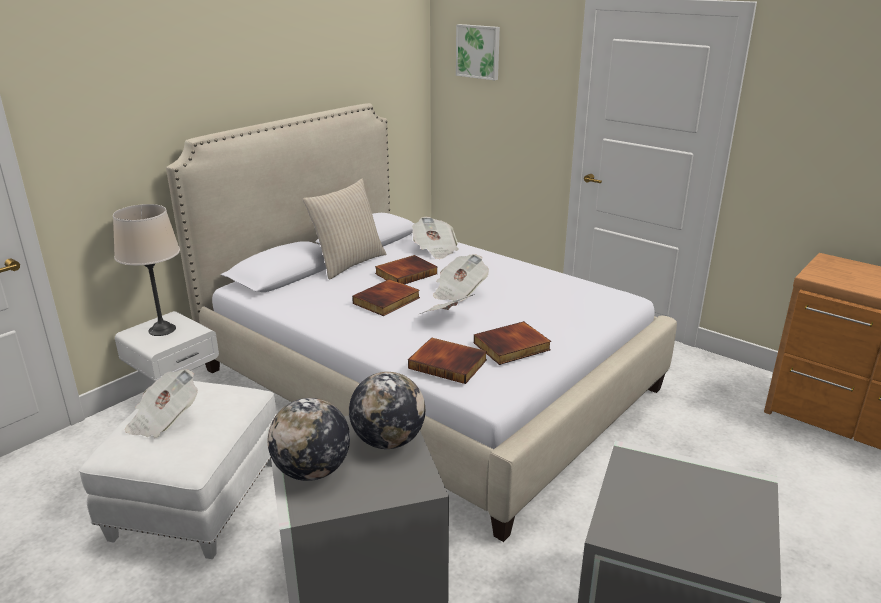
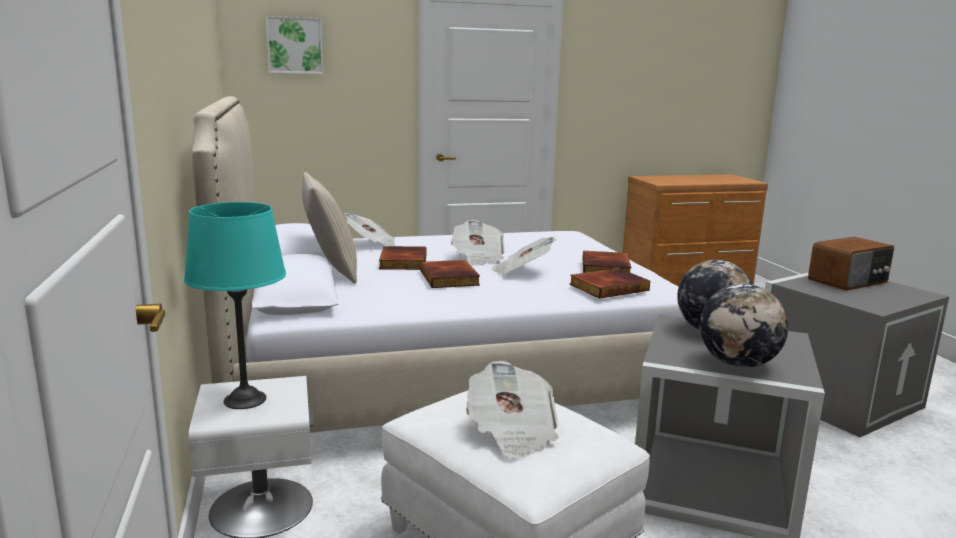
camera: 55 degrees left, 10 degrees down
beige table lamp [113,204,180,336] -> turquoise table lamp [184,202,286,409]
none -> radio [808,237,894,291]

